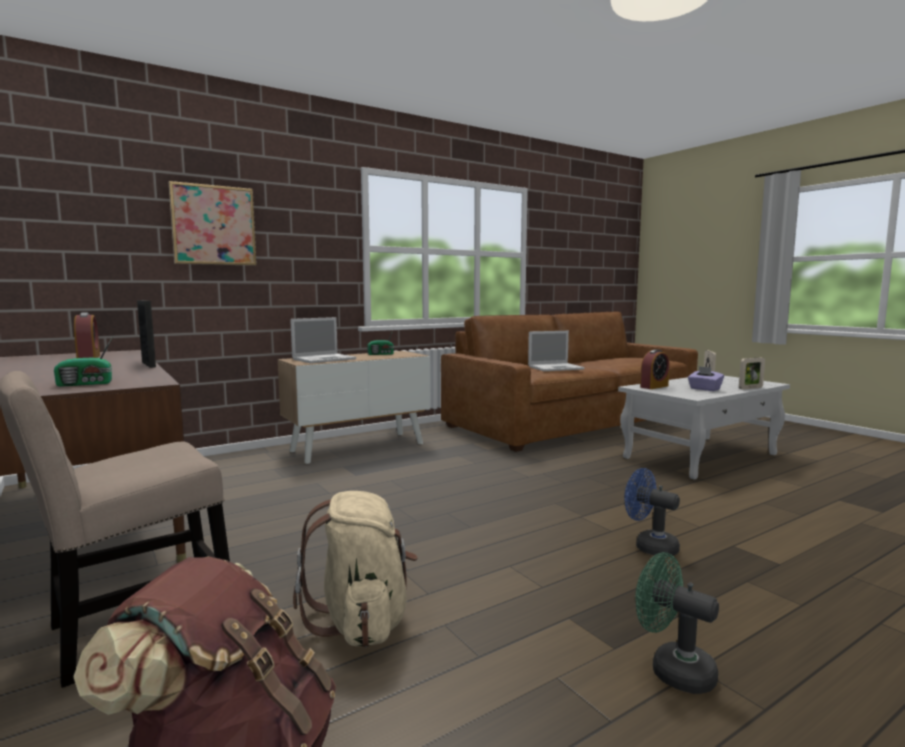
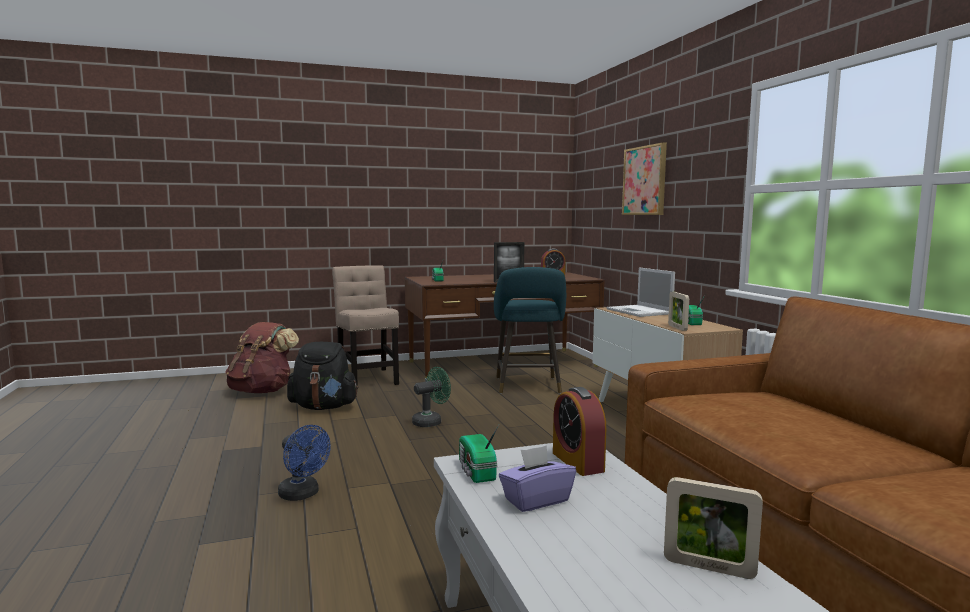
camera: 105 degrees right, 0 degrees up
beige backpack [293,491,418,647] -> black backpack [287,342,358,410]
laptop [528,331,585,371] -> none
blue fan [624,468,680,556] -> blue fan turned 75 degrees clockwise [278,425,331,501]
green fan [635,552,719,694] -> green fan moved to [412,367,451,427]
picture frame [739,357,765,390] -> picture frame moved to [668,292,689,331]
none -> radio [459,425,499,483]
none -> turquoise stool [494,267,566,394]

